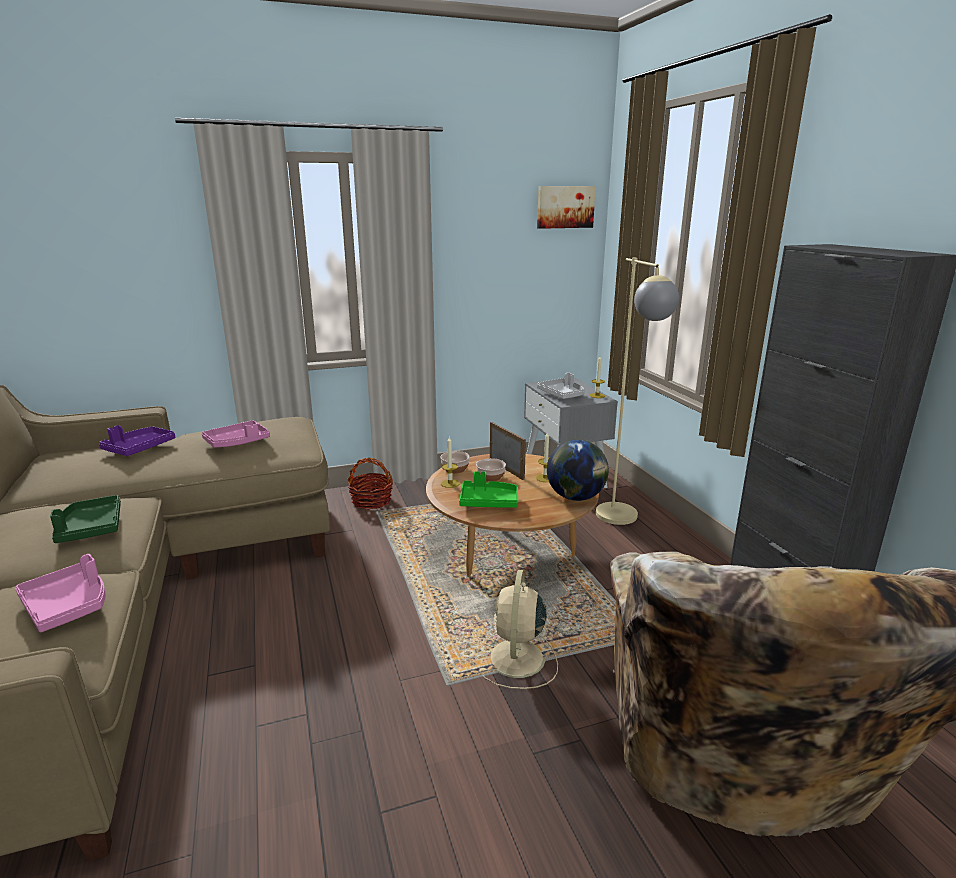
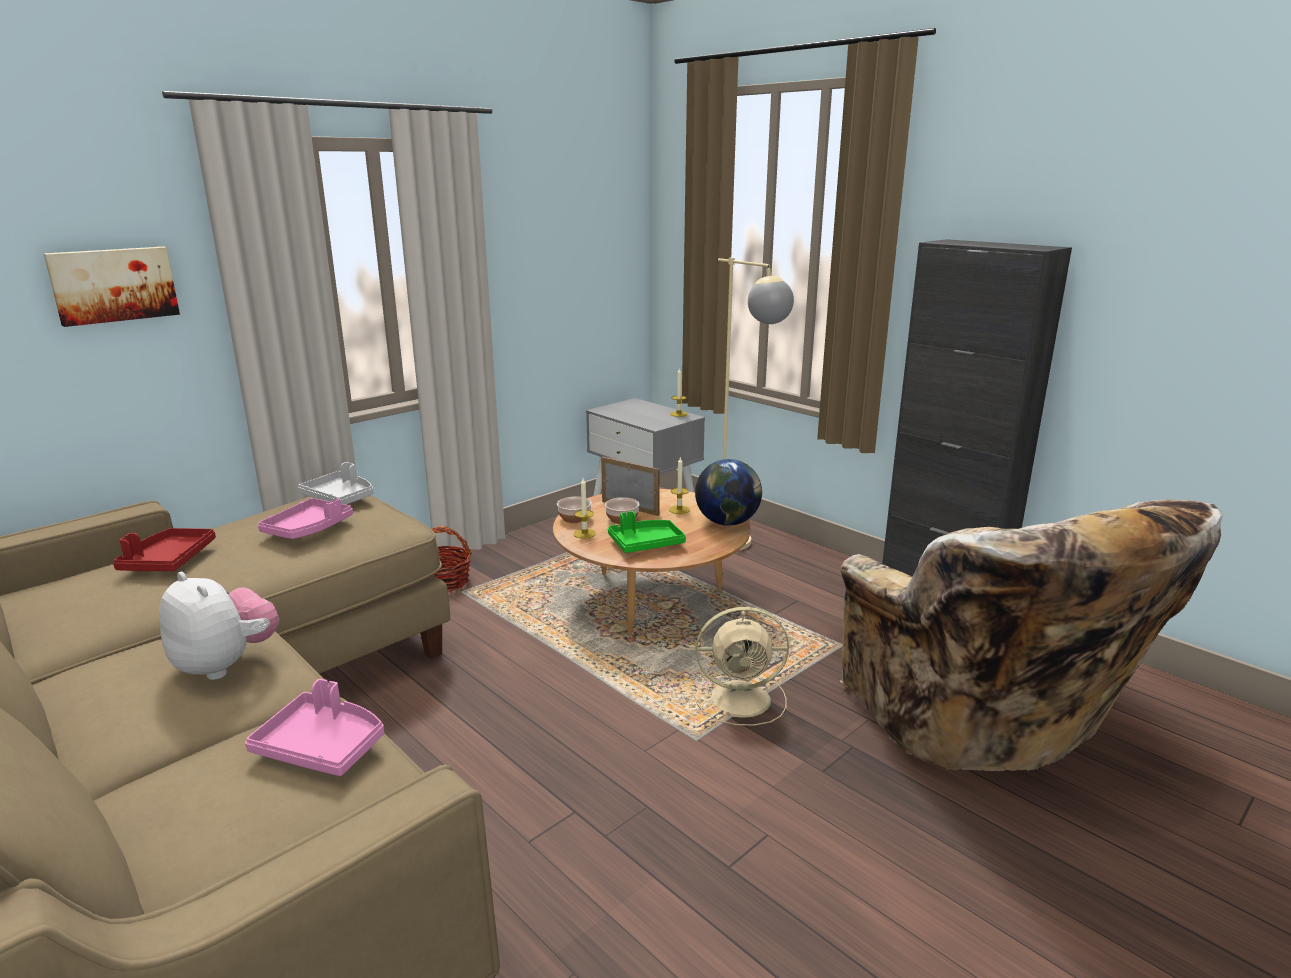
camera: 25 degrees left, 0 degrees up
green tray [50,495,121,543] -> plush toy [159,572,279,680]
purple tray [99,425,175,456] -> red tray [113,528,216,571]
beige fan [483,570,558,689] -> beige fan turned 75 degrees counterclockwise [691,607,789,726]
picture [537,186,596,229] -> picture moved to [44,247,180,327]
grey tray [537,373,585,399] -> grey tray moved to [298,462,373,505]

